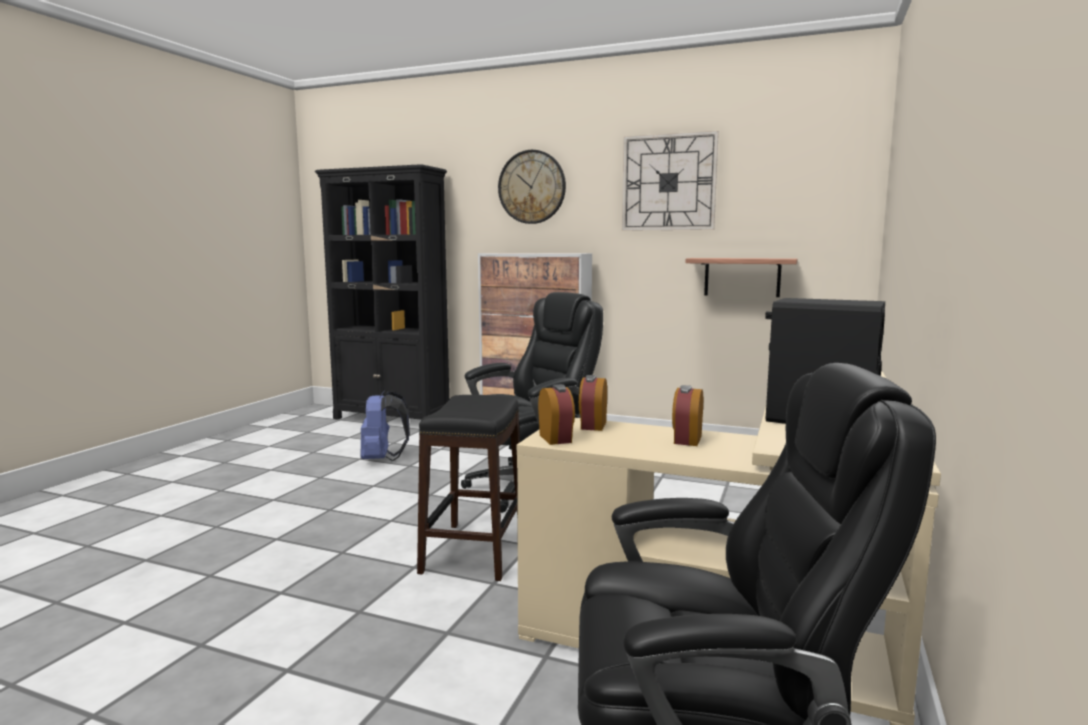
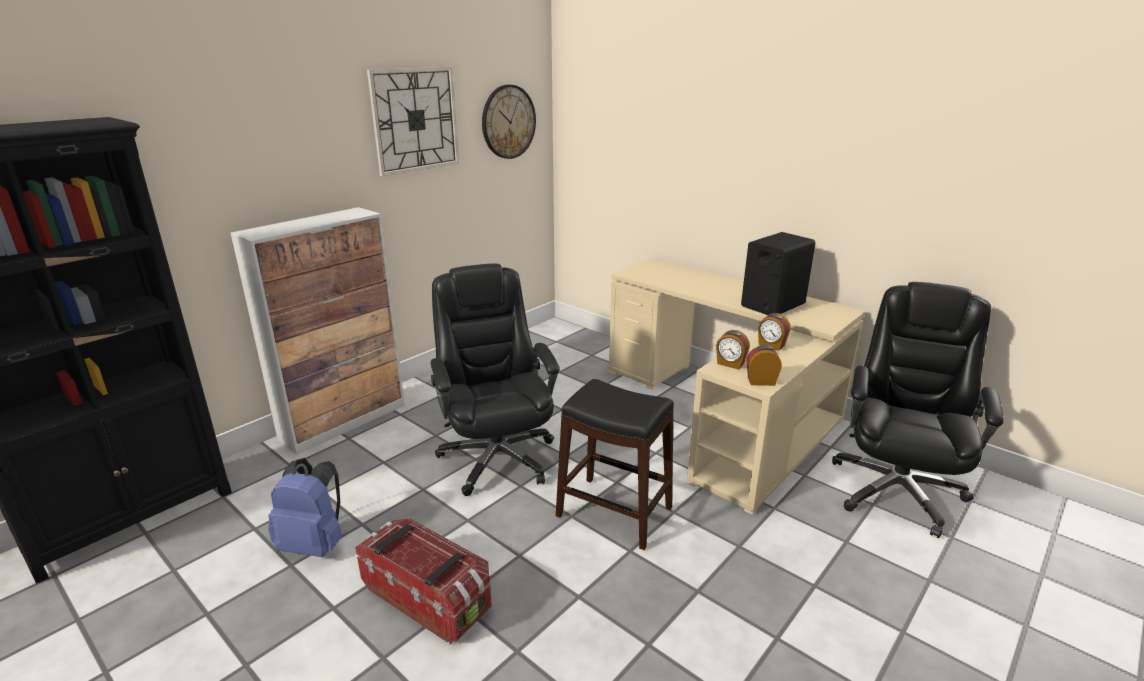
camera: 70 degrees left, 15 degrees up
wall clock [498,150,566,224] -> wall clock moved to [482,85,536,159]
shelf [685,258,797,297] -> none
none -> storage box [355,519,492,645]

